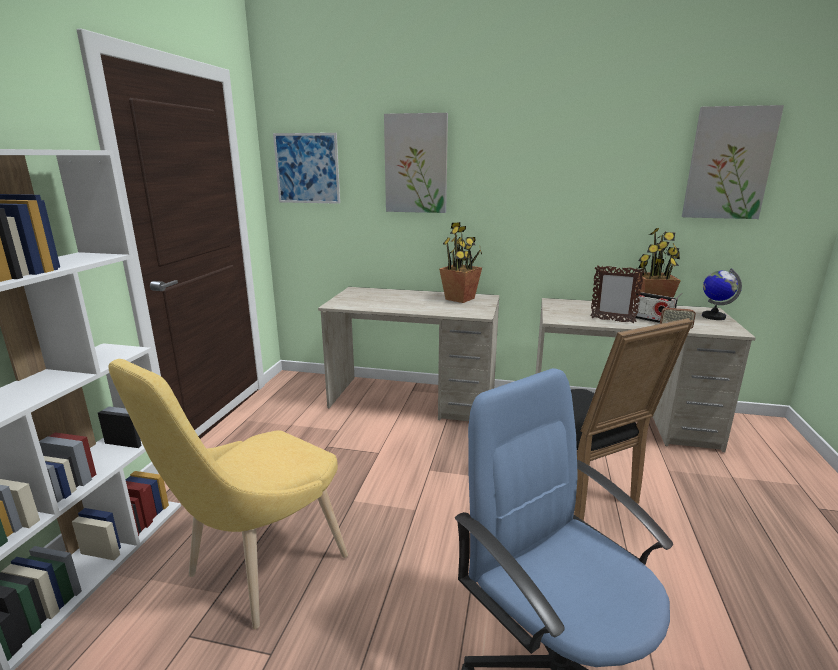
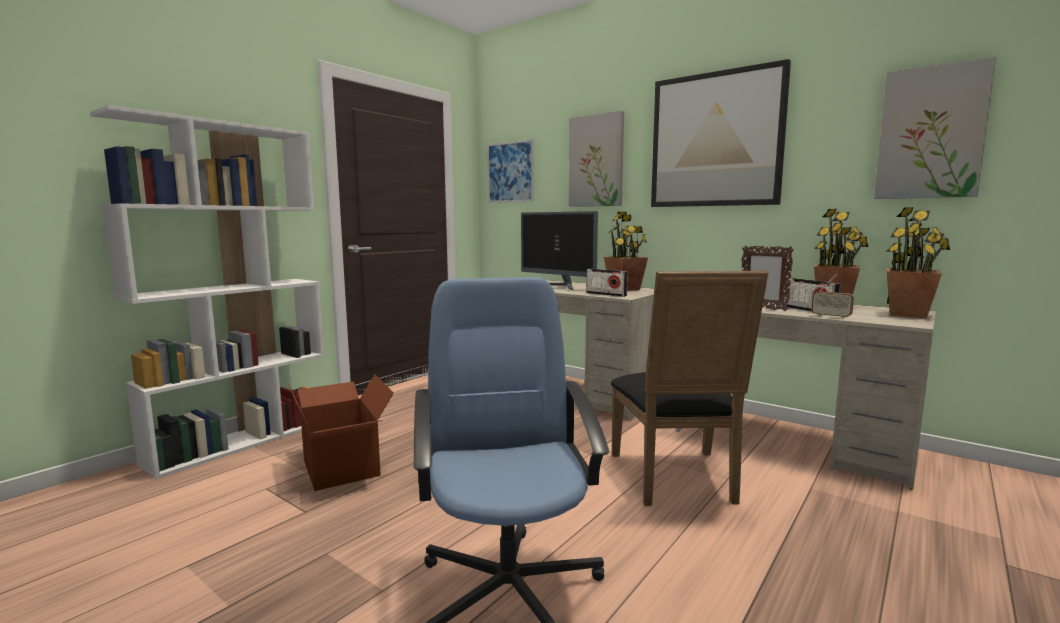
camera: 25 degrees right, 10 degrees down
yellow chair [109,359,348,629] -> cardboard box [288,375,394,491]
globe [702,268,742,320] -> potted plant [886,207,950,319]
none -> monitor [521,211,598,291]
none -> radio [586,269,628,297]
none -> picture [651,59,791,207]

